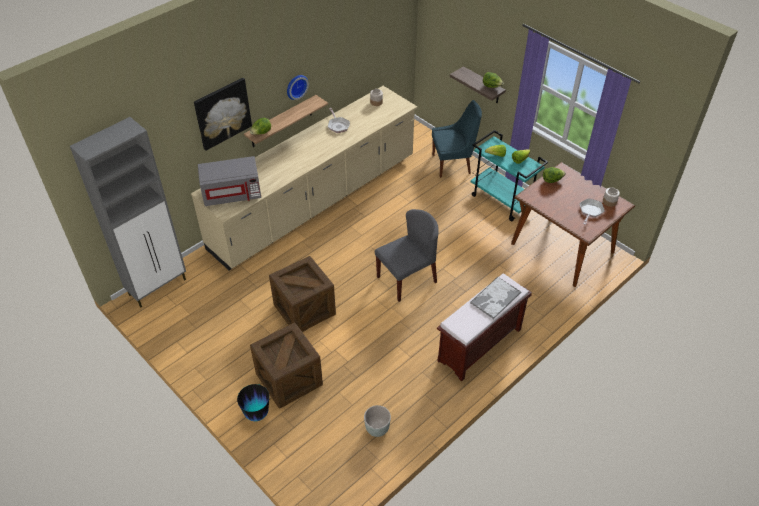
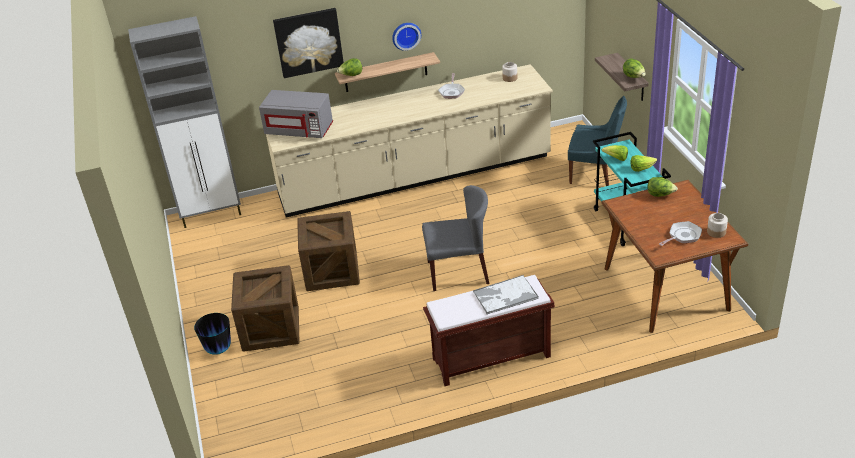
camera: 30 degrees right, 10 degrees down
grey planter [364,405,391,437] -> none

